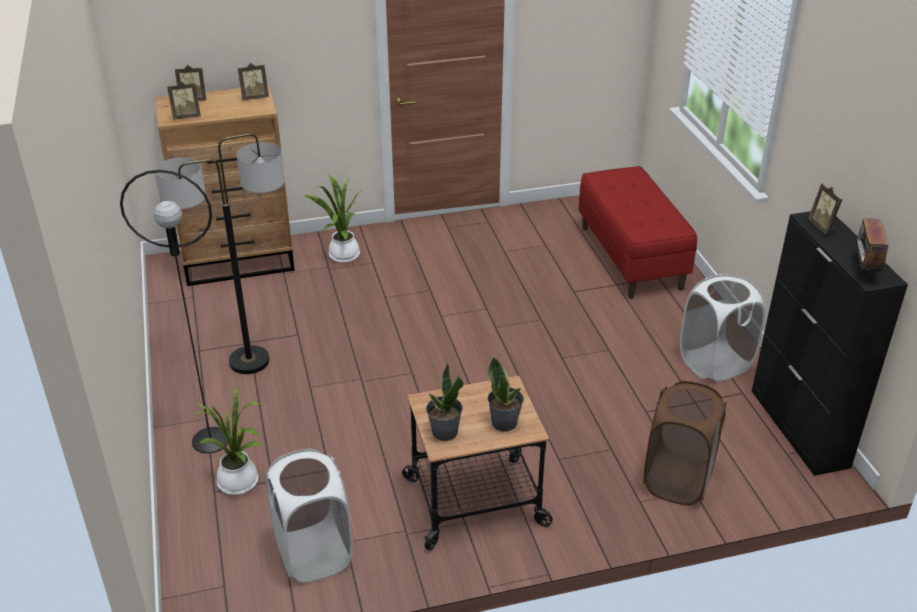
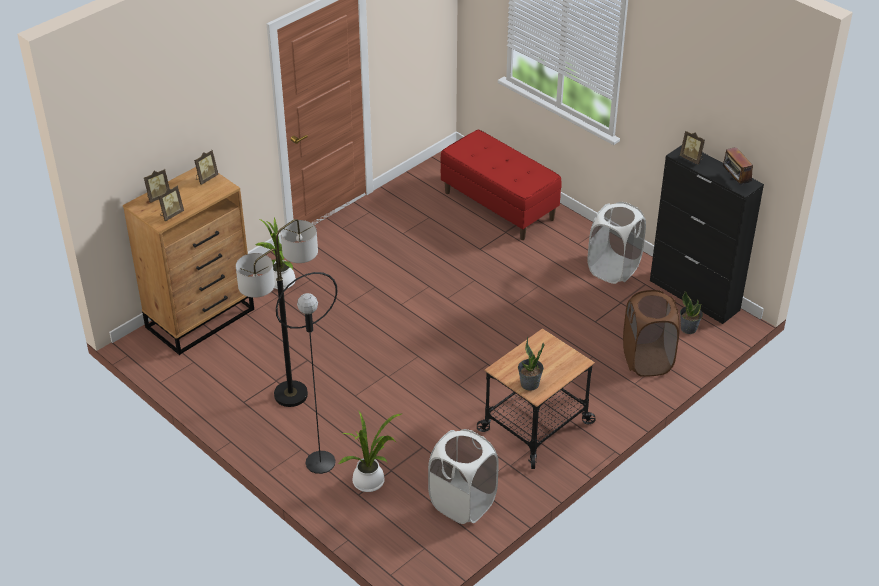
camera: 30 degrees left, 5 degrees up
potted plant [488,357,524,431] -> potted plant moved to [680,291,703,334]

